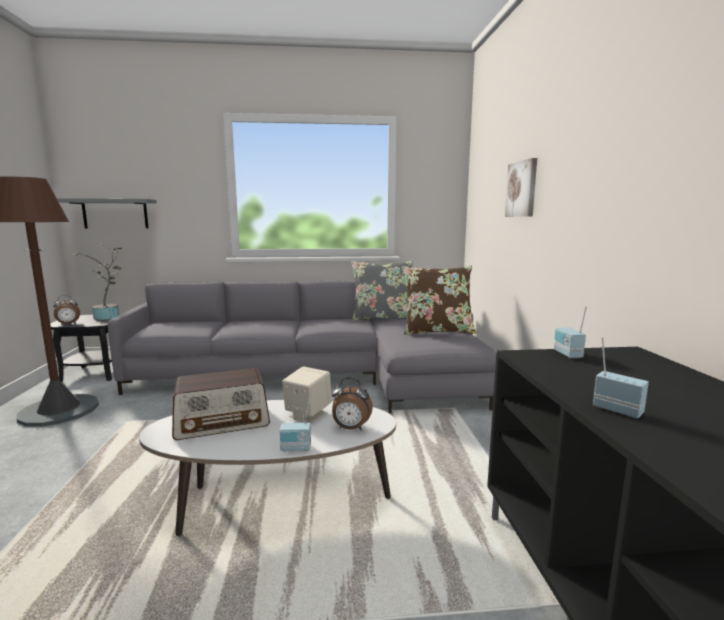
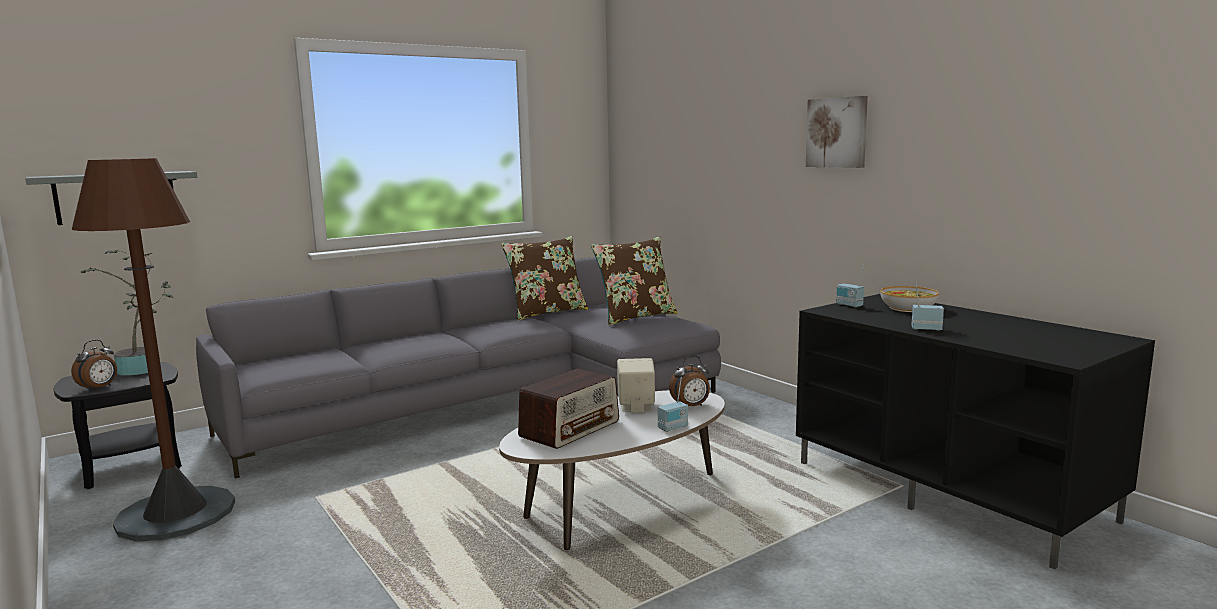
camera: 30 degrees left, 0 degrees up
grey pillow [351,261,413,321] -> brown pillow [501,236,588,321]
picture [505,158,537,217] -> picture moved to [806,96,868,168]
none -> bowl [880,286,939,312]

